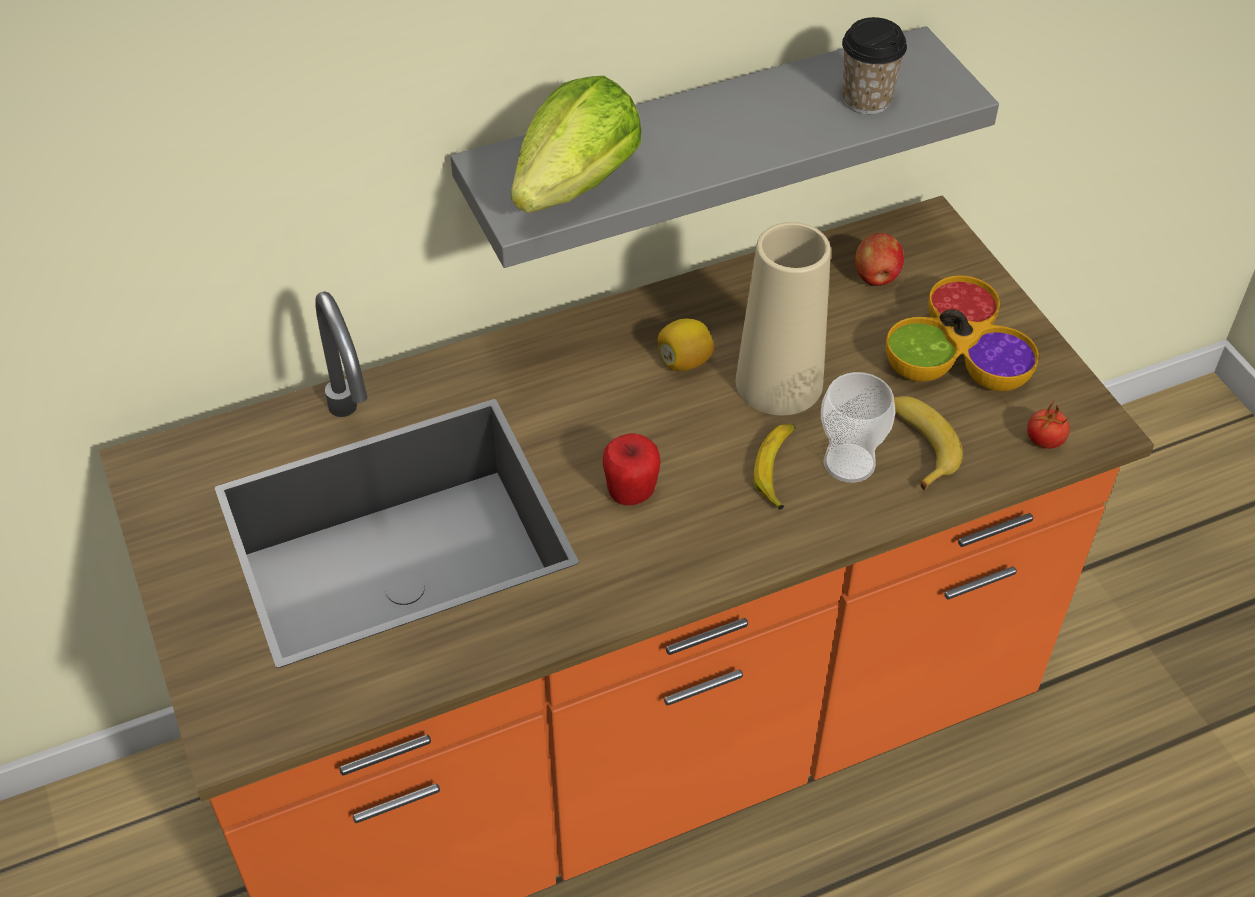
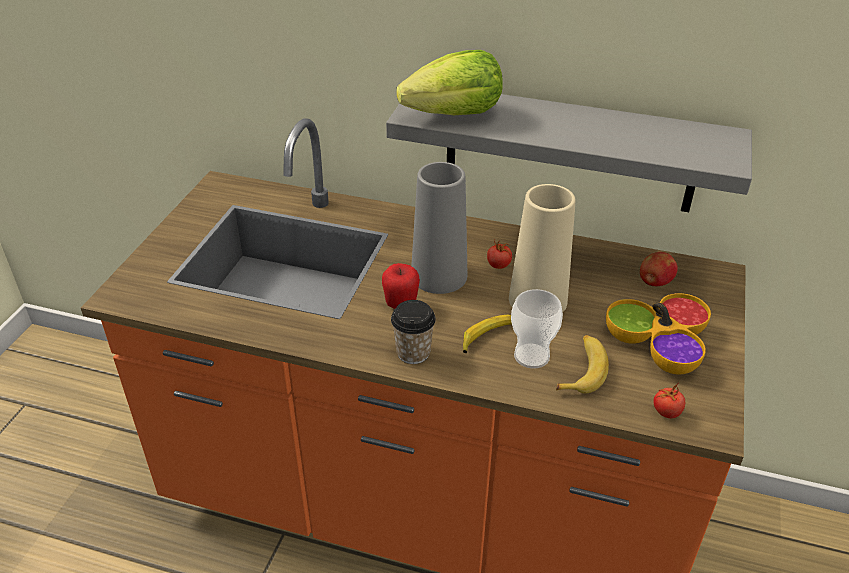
camera: 40 degrees right, 10 degrees down
lemon [657,319,714,371] -> tomato [487,239,512,269]
cup [842,17,907,114] -> cup moved to [391,300,436,364]
none -> grey vase [411,162,467,294]

